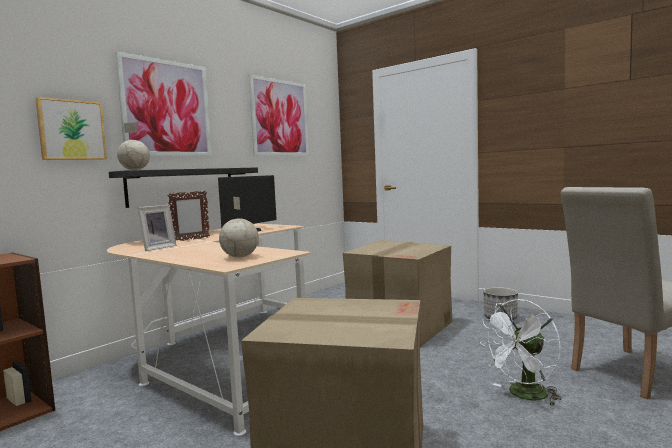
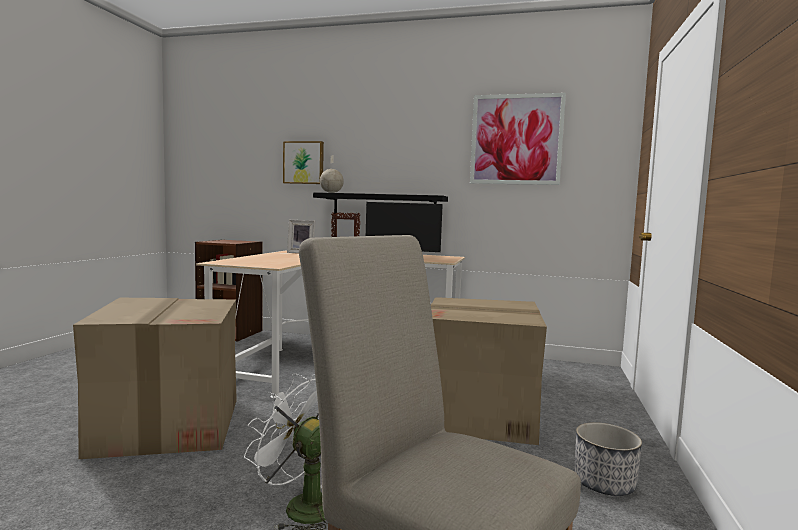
camera: 65 degrees right, 0 degrees up
picture [115,52,212,156] -> none
globe [219,197,259,258] -> none

